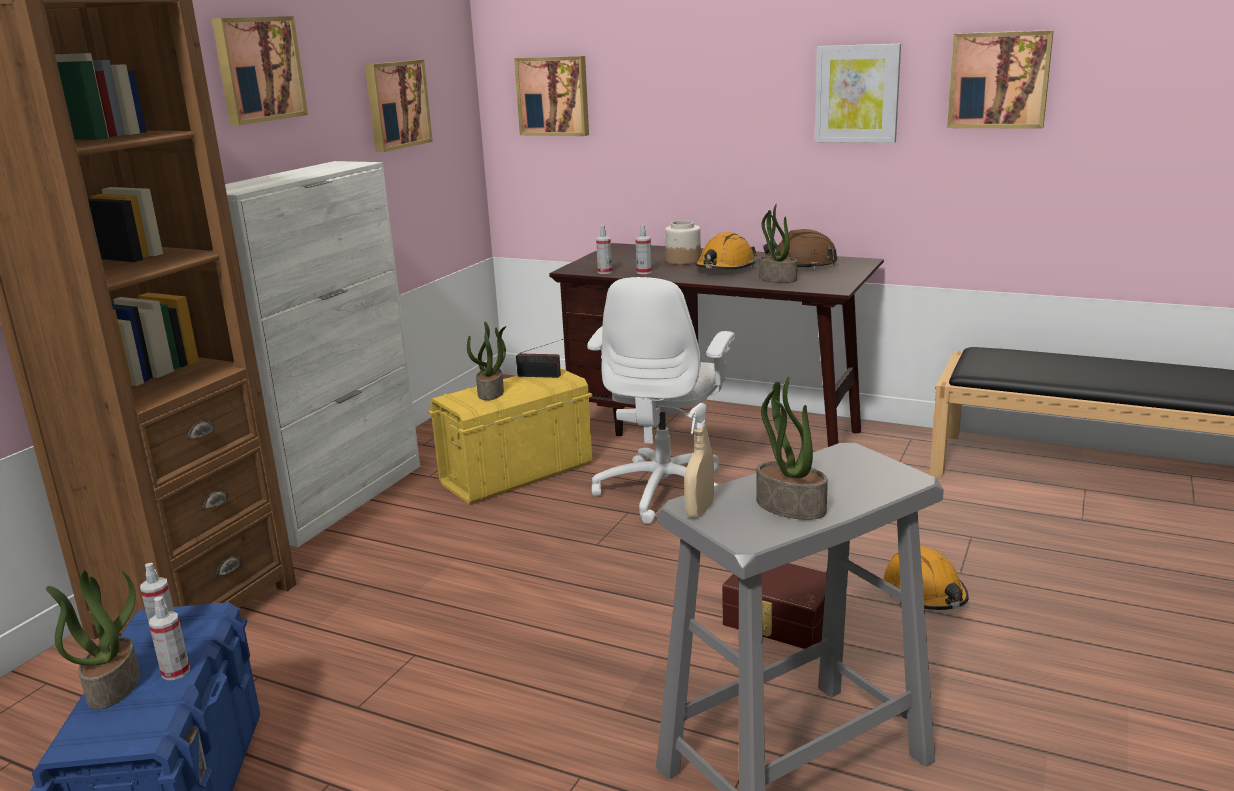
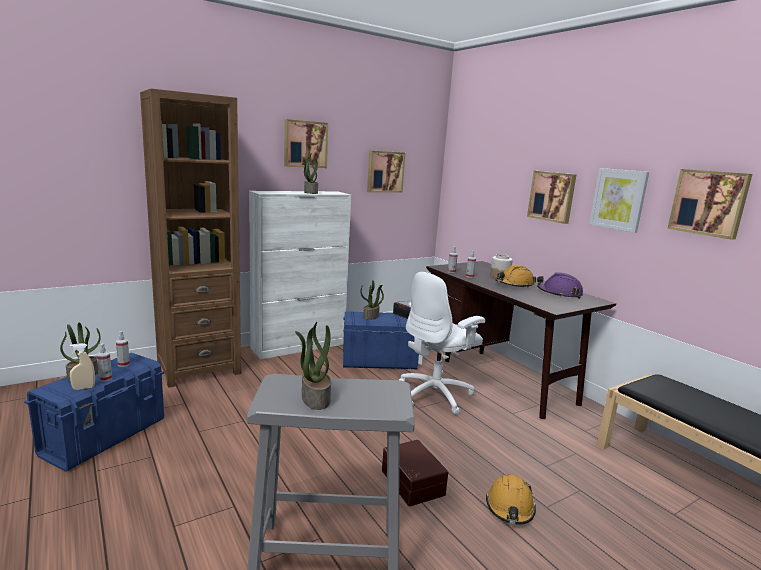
camera: 30 degrees right, 5 degrees down
yellow storage box [428,368,592,504] -> blue storage box [343,311,419,369]
picture [514,56,589,136] -> picture moved to [527,171,576,224]
beige spray bottle [684,403,714,518] -> beige spray bottle moved to [70,343,95,390]
potted plant [759,204,798,283] -> potted plant moved to [302,153,318,194]
brown hard hat [763,229,838,269] -> purple hard hat [537,272,583,299]

